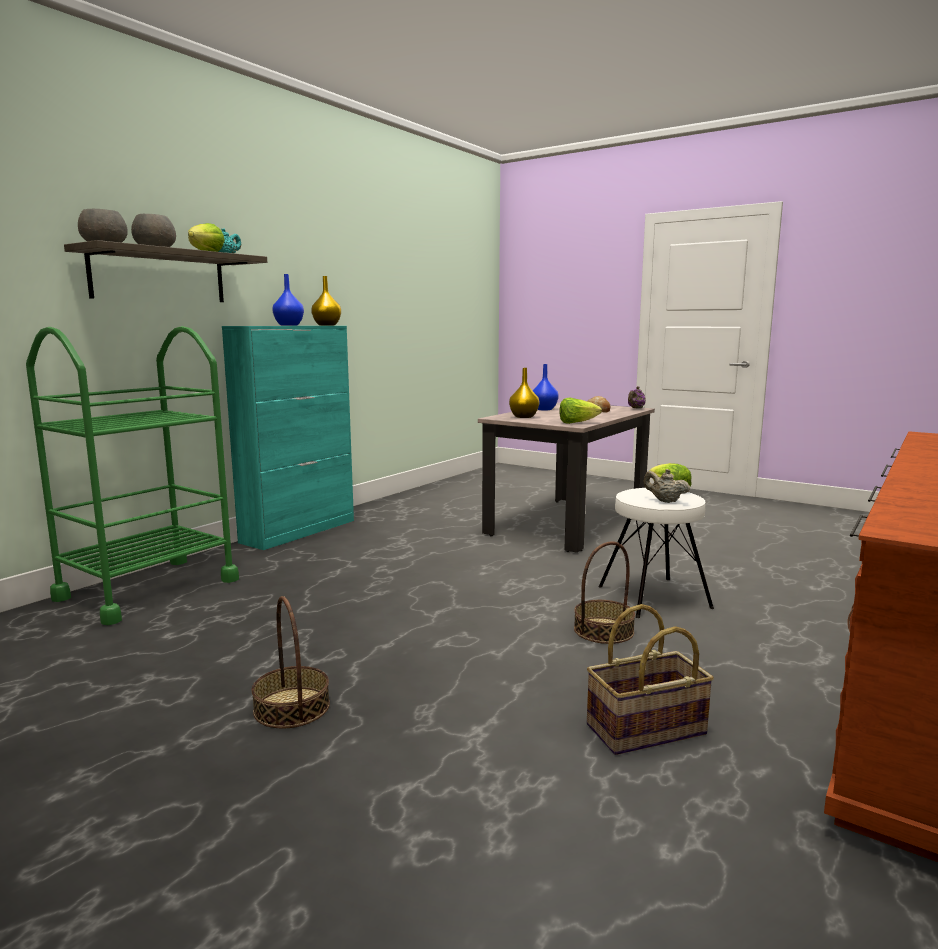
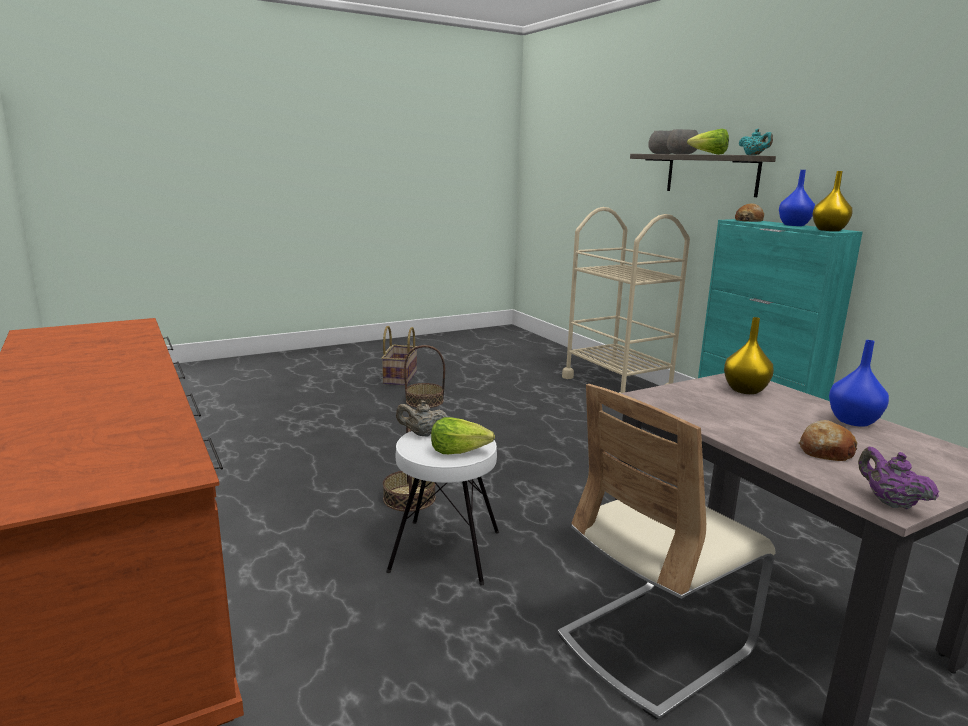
camera: 115 degrees right, 5 degrees up
green cart [26,326,239,625] -> beige cart [562,207,690,393]
lettuce [559,397,602,424] -> none
basket [587,604,714,755] -> basket moved to [382,326,417,386]
beige teapot [644,469,690,503] -> beige teapot turned 150 degrees counterclockwise [396,400,448,437]
none -> beige chair [558,384,776,720]
none -> bread [735,204,764,222]

